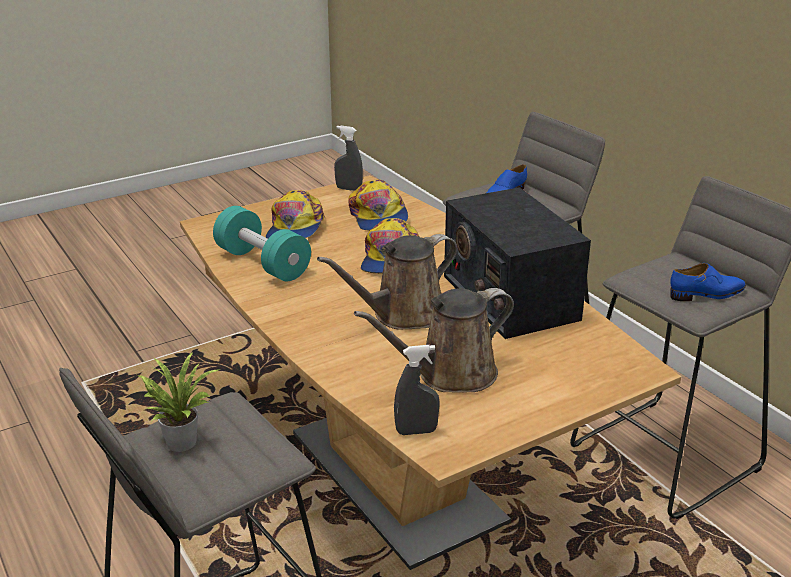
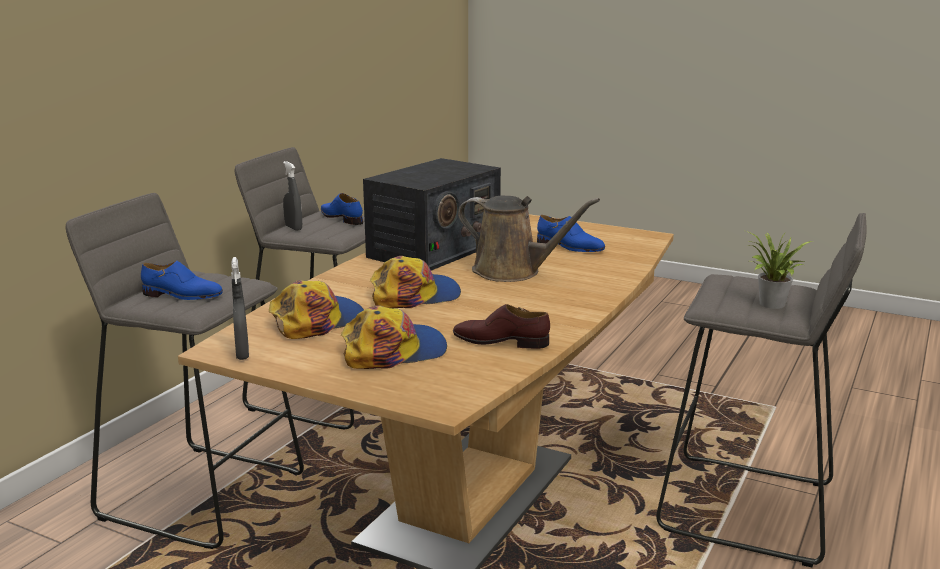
camera: 120 degrees left, 10 degrees down
turquoise dumbbell [213,206,311,281] -> brown shoe [453,304,550,349]
brown watering can [354,288,514,393] -> blue shoe [537,215,605,252]
grey spray bottle [394,345,440,435] -> grey spray bottle moved to [283,161,302,231]

